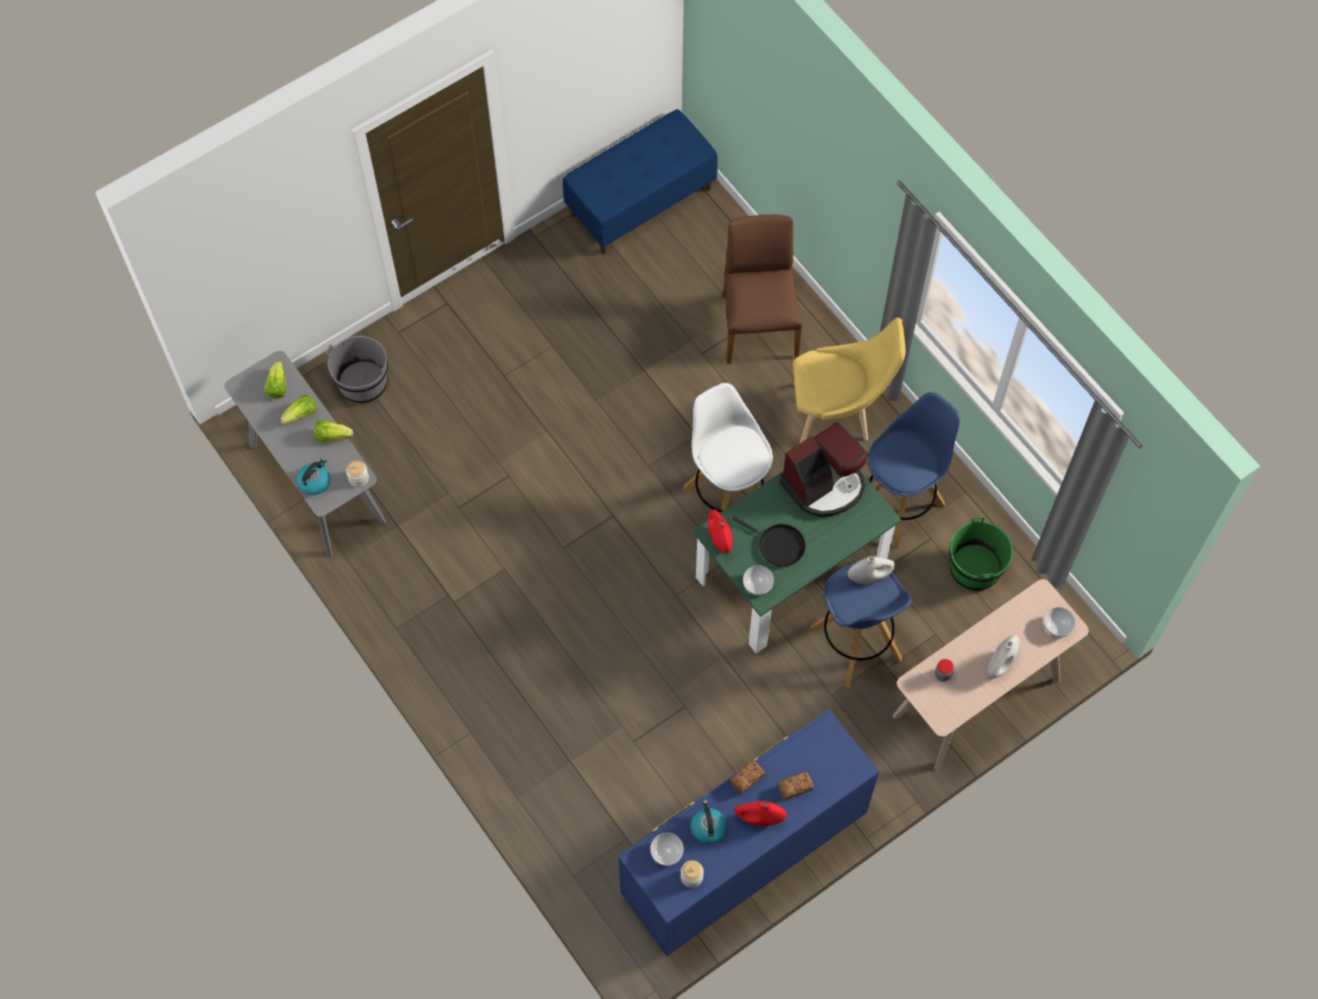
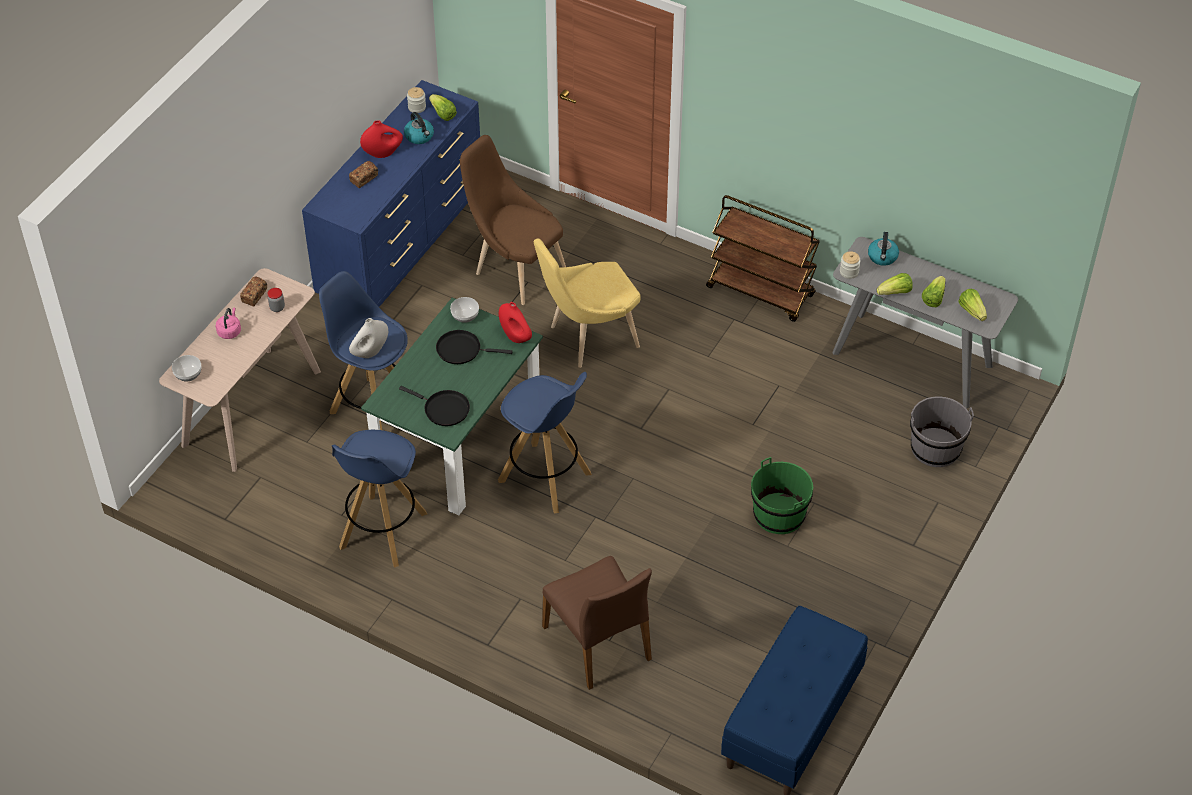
camera: 155 degrees right, 15 degrees down
bowl [650,833,684,866] -> lettuce [429,94,457,121]
white stool [683,383,773,512] -> blue stool [498,372,592,513]
bread [730,761,765,795] -> bread moved to [240,276,267,306]
coffee machine [779,422,868,517] -> black frying pan [399,386,470,426]
yellow chair [793,317,906,444] -> yellow chair moved to [534,238,641,368]
green bucket [949,517,1013,591] -> green bucket moved to [751,457,813,534]
white vase [987,635,1020,678] -> pink kettle [216,307,241,339]
none -> brown chair [460,135,566,305]
none -> brown cart [706,195,820,322]

